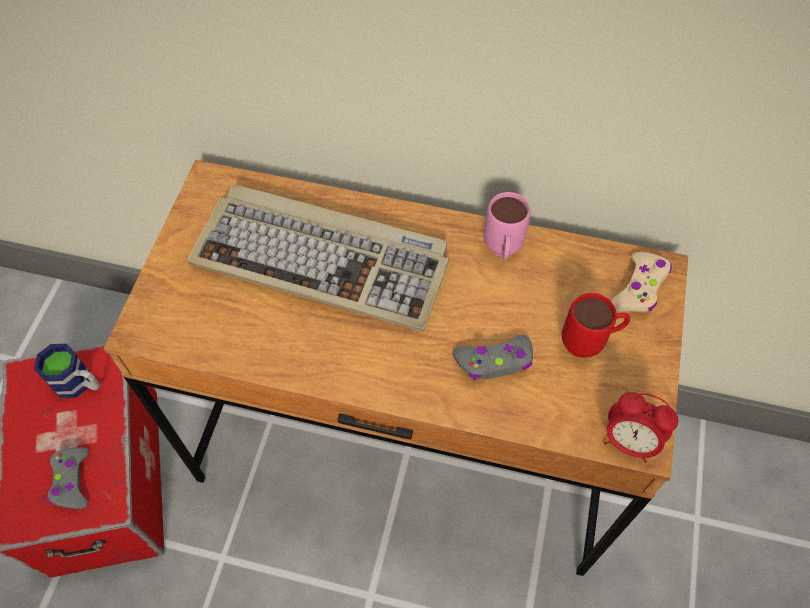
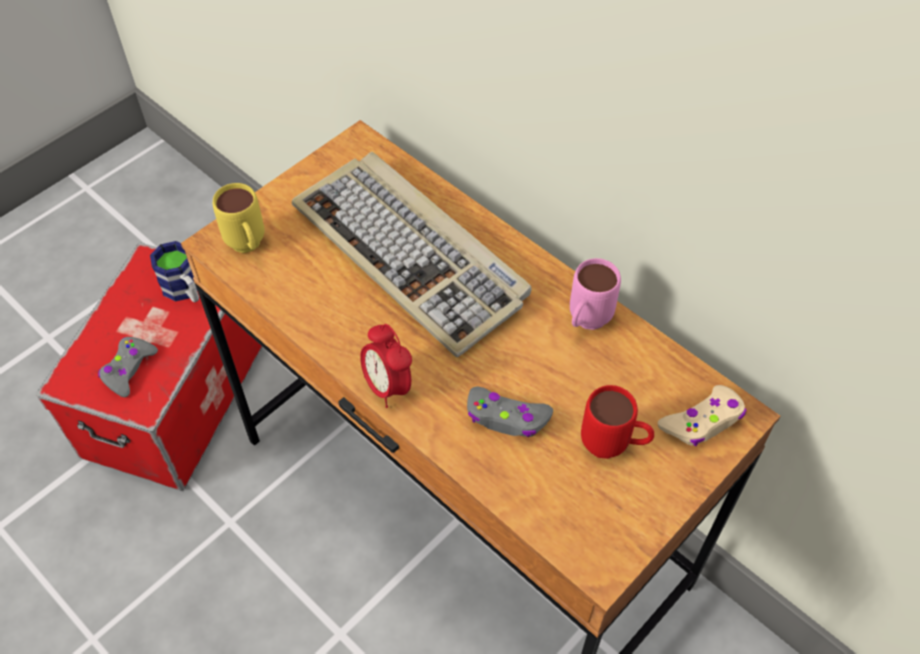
camera: 30 degrees right, 5 degrees down
alarm clock [604,392,678,463] -> alarm clock moved to [360,324,412,408]
none -> yellow mug [213,183,265,253]

